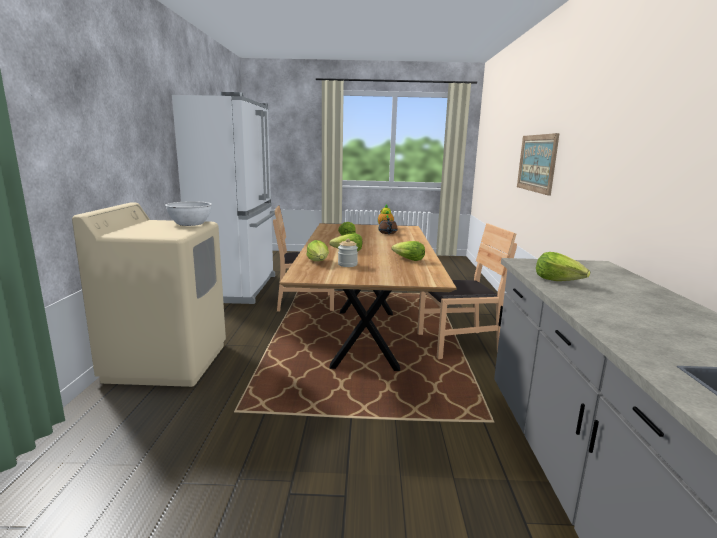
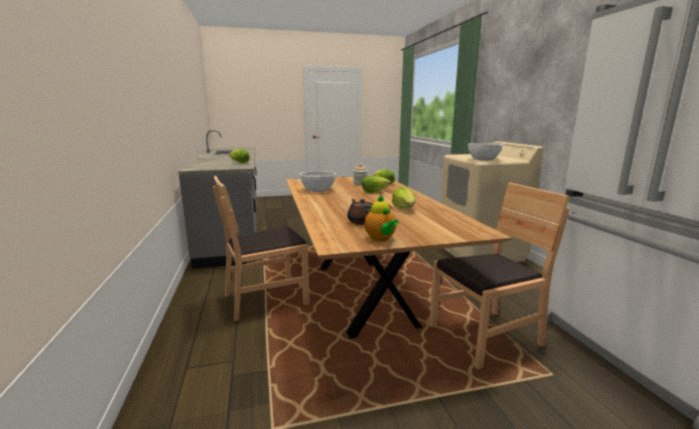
camera: 165 degrees right, 0 degrees up
lettuce [391,241,425,261] -> white bowl [299,171,336,192]
picture [517,133,560,196] -> none

